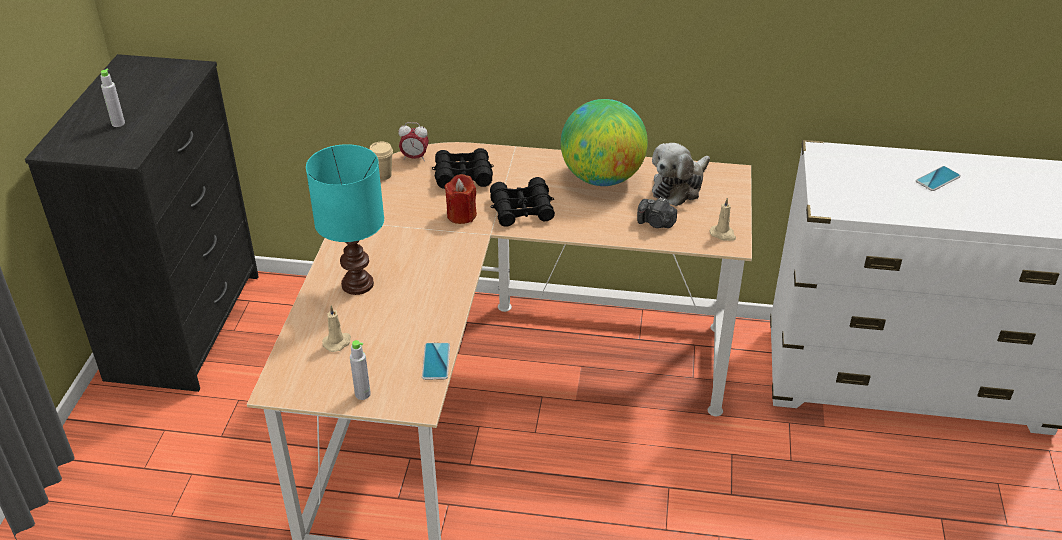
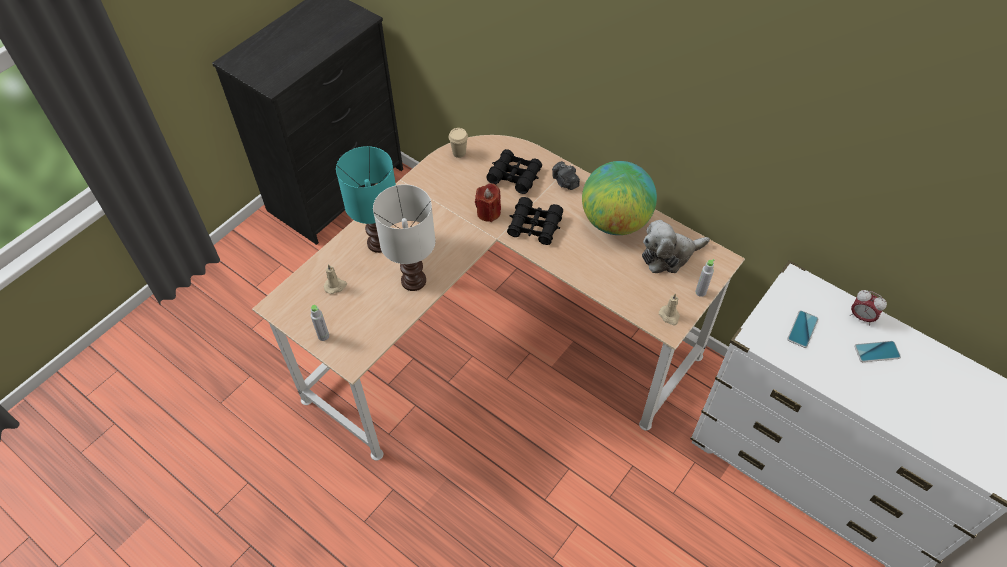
camera: 30 degrees right, 15 degrees up
grey bottle [100,69,125,127] -> grey bottle moved to [695,259,714,297]
alarm clock [398,122,429,161] -> alarm clock moved to [850,290,887,325]
phone [422,343,450,380] -> phone moved to [787,310,818,348]
camera [637,197,677,228] -> camera moved to [552,161,580,190]
none -> white table lamp [373,184,436,291]

